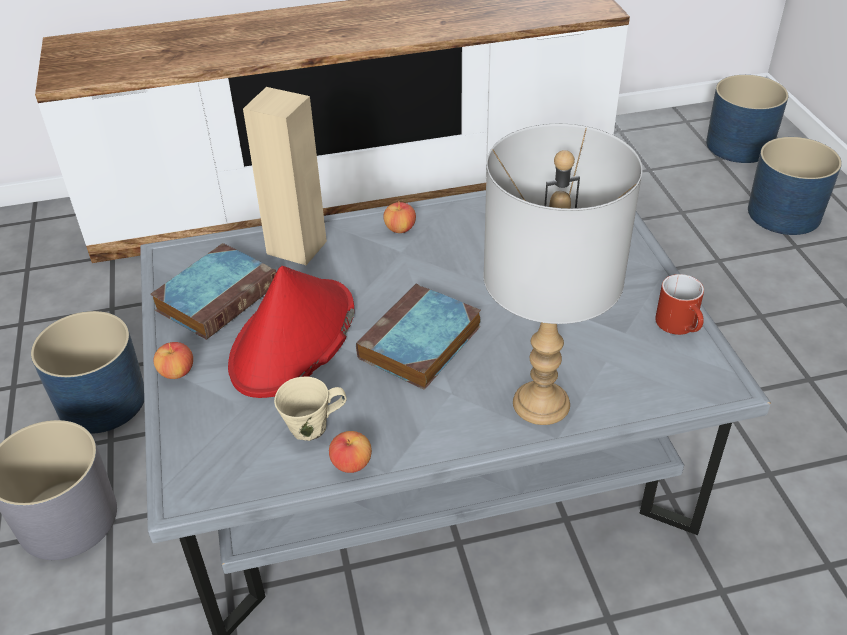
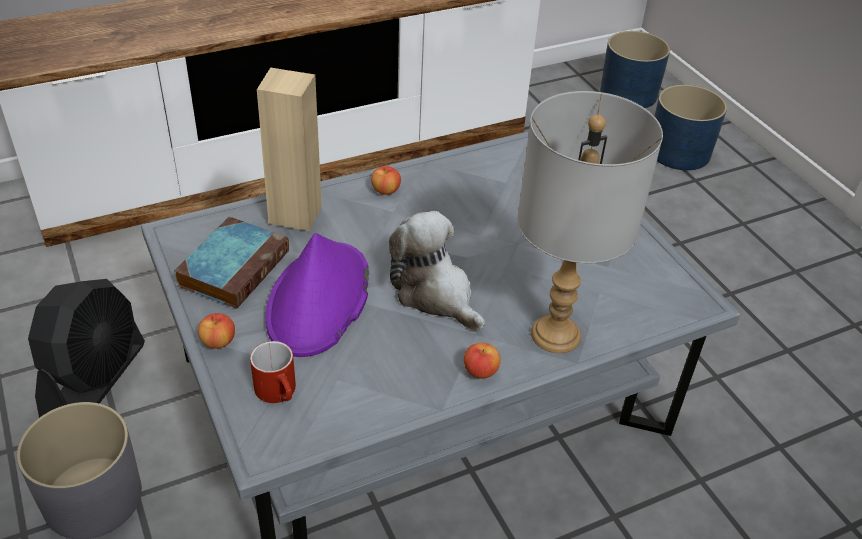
camera: 15 degrees left, 0 degrees up
blue planter [31,311,144,434] -> black fan [28,279,145,418]
red hat [228,266,354,398] -> purple hat [266,233,369,357]
beige mug [274,377,347,441] -> none
apple [329,431,372,473] -> apple moved to [464,343,501,379]
book [356,284,481,390] -> plush toy [389,211,485,331]
red mug [655,274,704,335] -> red mug moved to [250,341,296,403]

